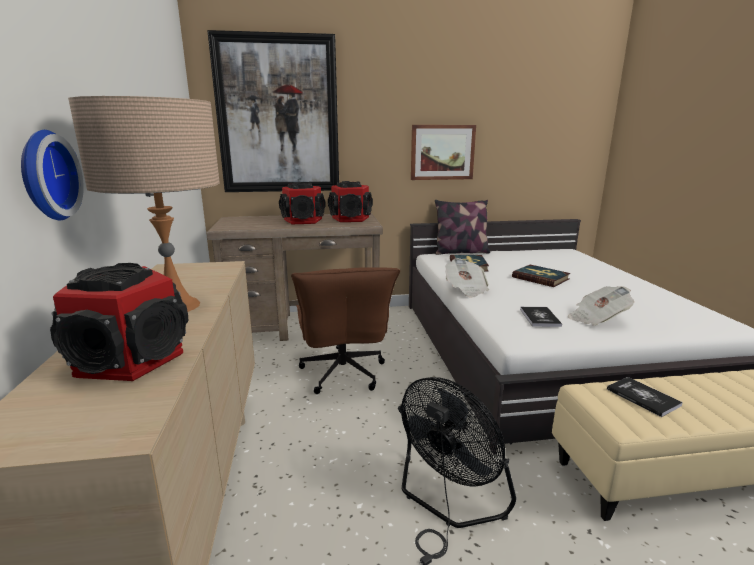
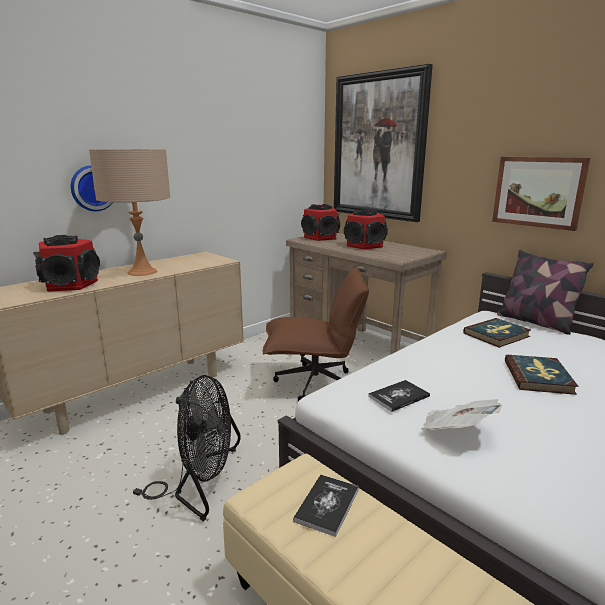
camera: 55 degrees right, 0 degrees up
brown office chair [291,268,400,394] -> brown office chair turned 135 degrees counterclockwise [263,267,369,401]
speaker [328,181,373,222] -> speaker moved to [301,204,340,241]
newspaper [445,258,489,298] -> none

